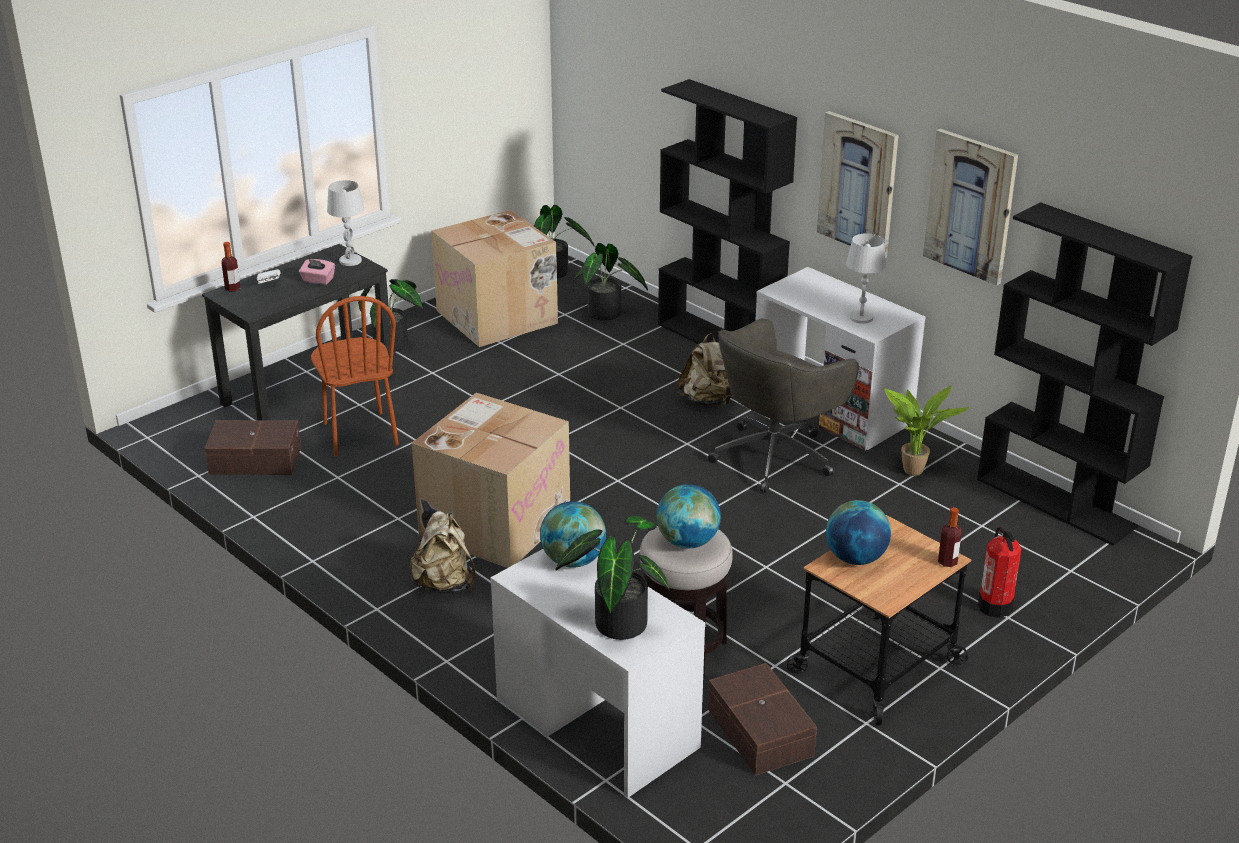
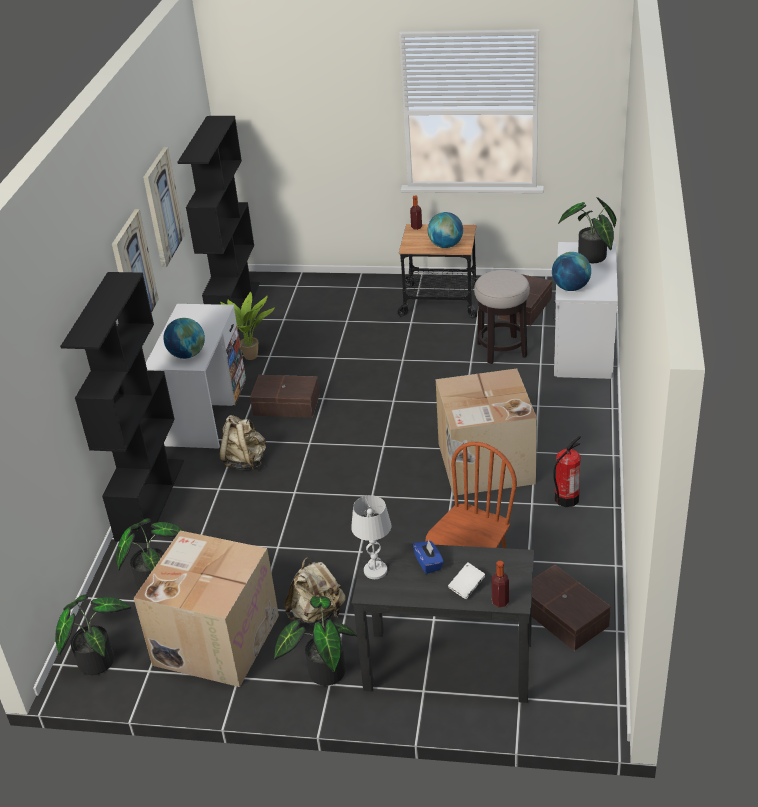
camera: 125 degrees left, 5 degrees up
pink tissue box [299,259,335,285] -> blue tissue box [413,540,444,574]
beige backpack [410,511,475,592] -> beige backpack moved to [284,557,346,624]
globe [657,484,721,548] -> globe moved to [163,318,205,359]
grey office chair [708,319,859,493] -> brown storage box [250,375,320,418]
white table lamp [846,233,886,324] -> none
fire extinguisher [978,527,1022,618] -> fire extinguisher moved to [553,436,581,507]

